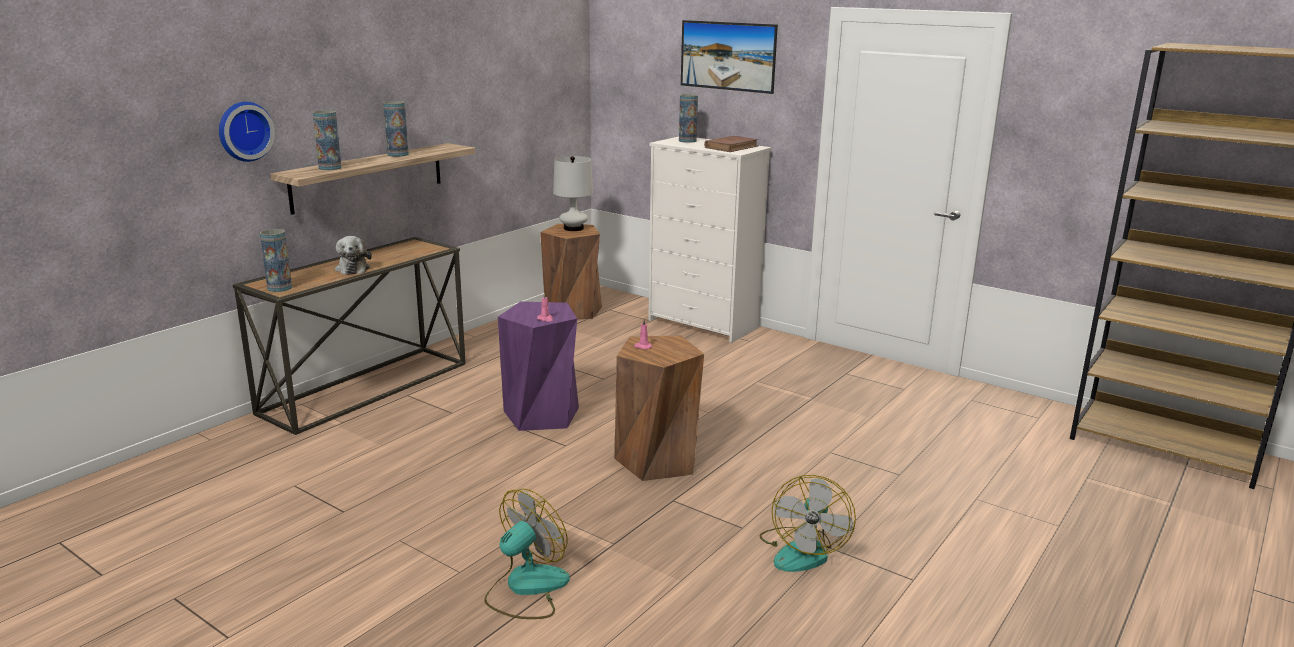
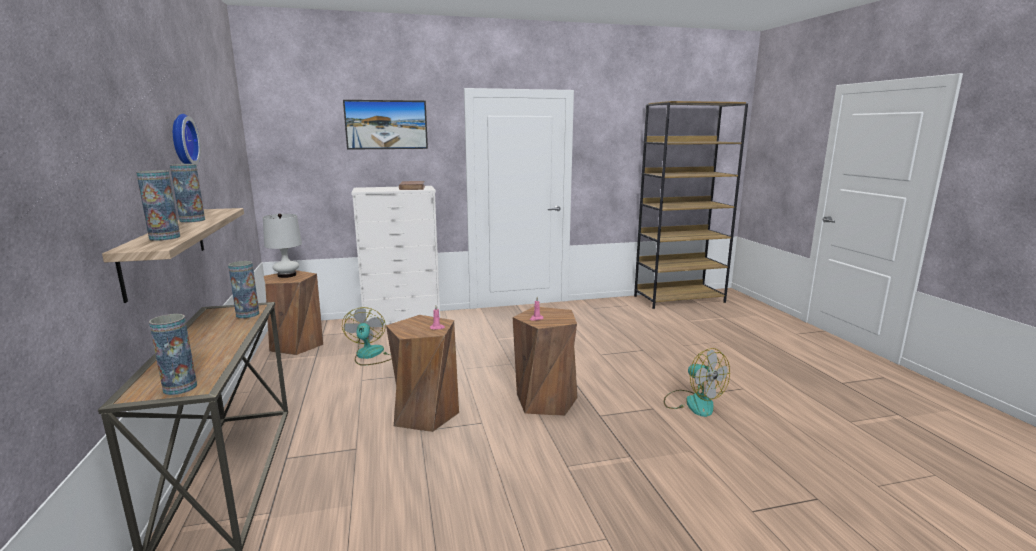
camera: 50 degrees left, 5 degrees down
wall clock [219,102,275,162] -> wall clock moved to [173,114,201,165]
plush toy [335,236,372,275] -> none
fan [484,489,570,619] -> fan moved to [342,307,392,365]
purple stool [498,302,579,431] -> brown stool [386,315,459,432]
vase [679,94,698,143] -> vase moved to [228,261,259,318]

